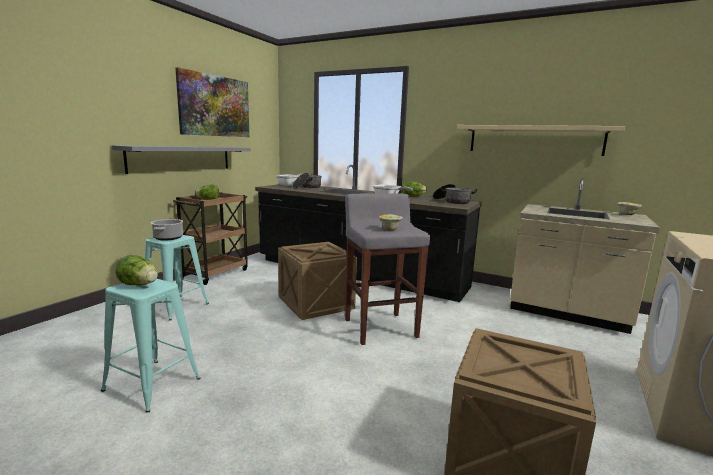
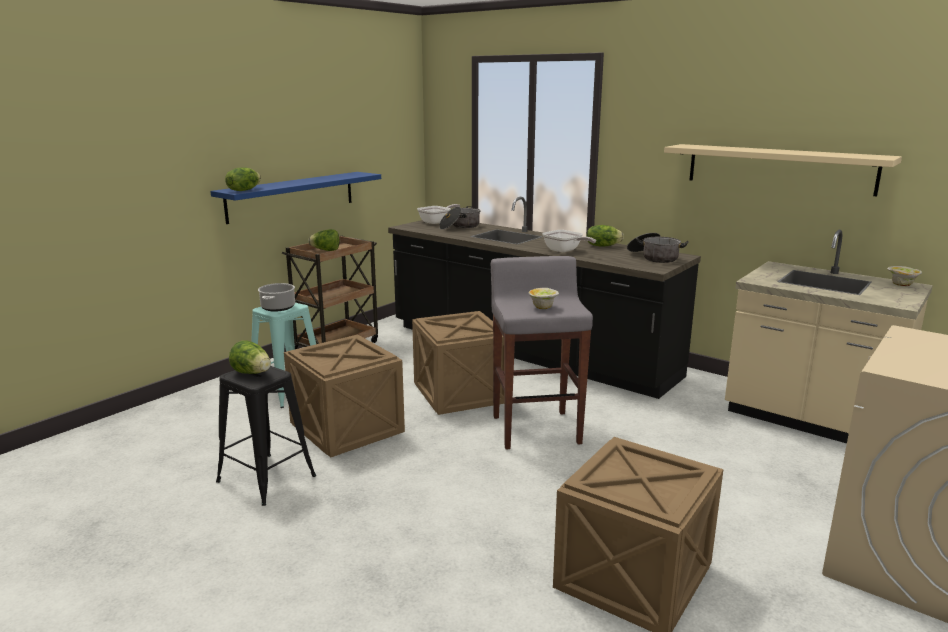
camera: 10 degrees right, 5 degrees up
turquoise stool [101,279,200,413] -> black stool [216,366,316,506]
grey shelf [112,145,251,174] -> blue shelf [210,172,381,224]
picture [175,67,250,137] -> none
none -> lettuce [225,167,261,191]
none -> crate [284,335,405,458]

